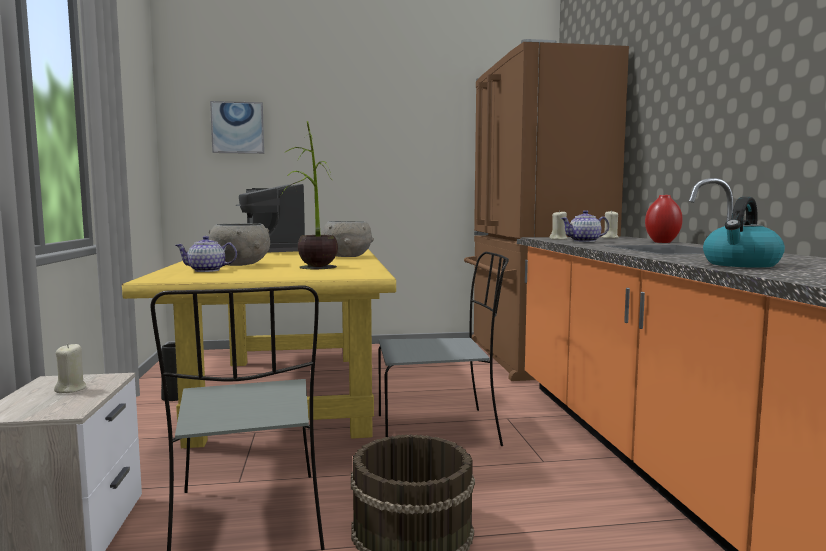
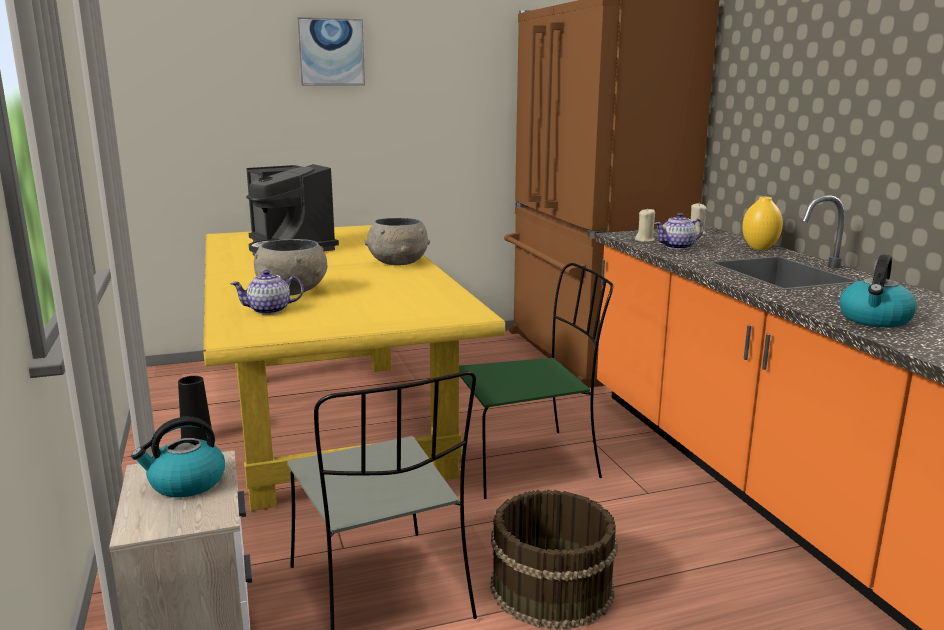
camera: 10 degrees left, 10 degrees up
beige candle [54,343,87,393] -> kettle [131,417,225,498]
picture [210,101,264,154] -> picture moved to [297,17,365,86]
potted plant [281,121,338,269] -> none
grey chair [378,252,509,446] -> green chair [459,263,613,499]
red vase [645,195,683,243] -> yellow vase [742,197,783,250]

